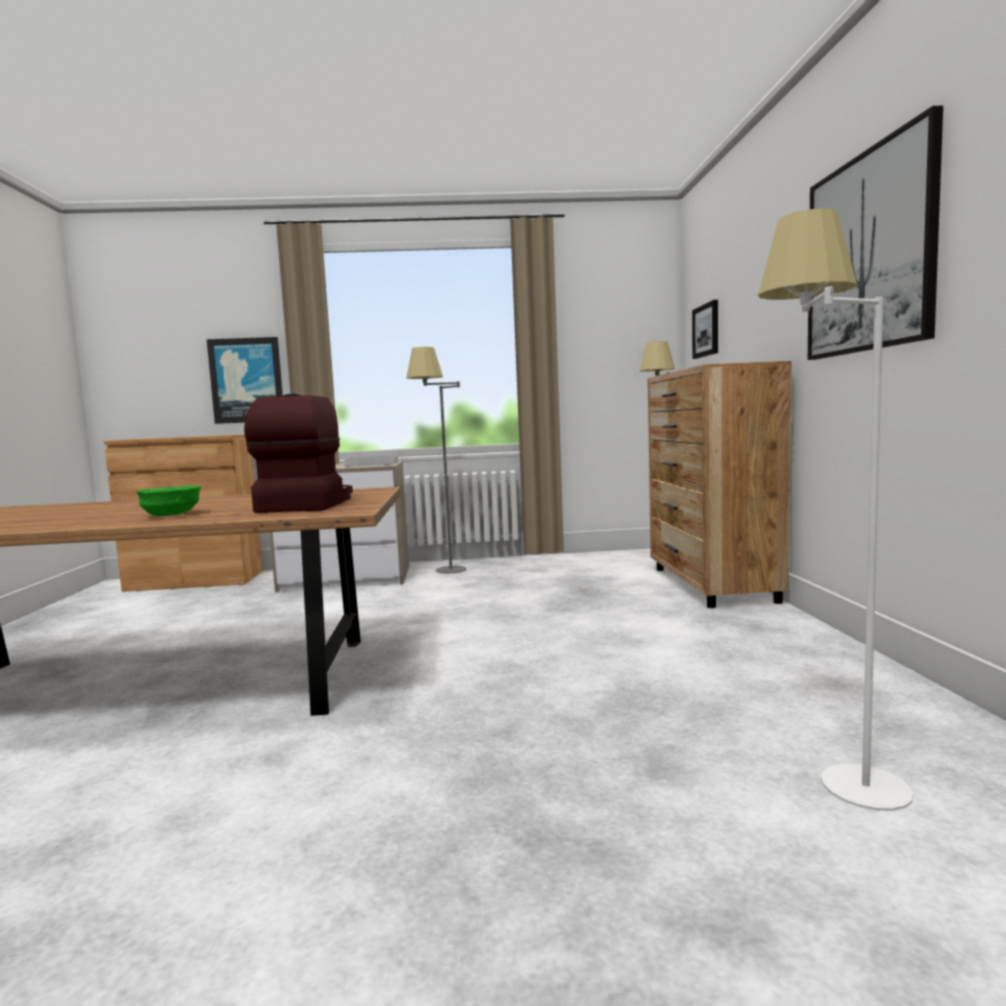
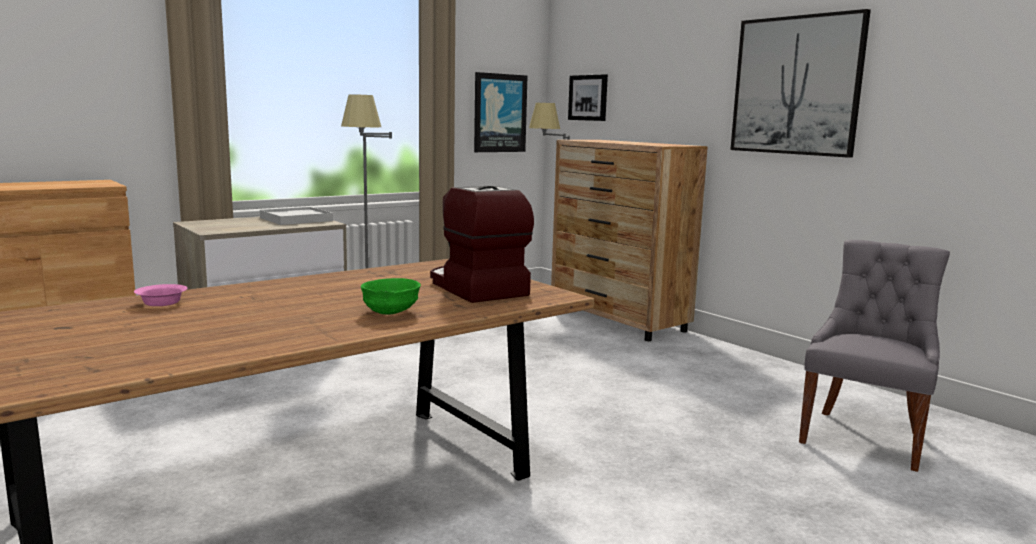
camera: 35 degrees left, 5 degrees up
picture [207,337,283,424] -> picture moved to [474,72,527,152]
white floor lamp [758,208,914,811] -> grey chair [799,240,950,472]
none -> pink bowl [134,284,187,306]

